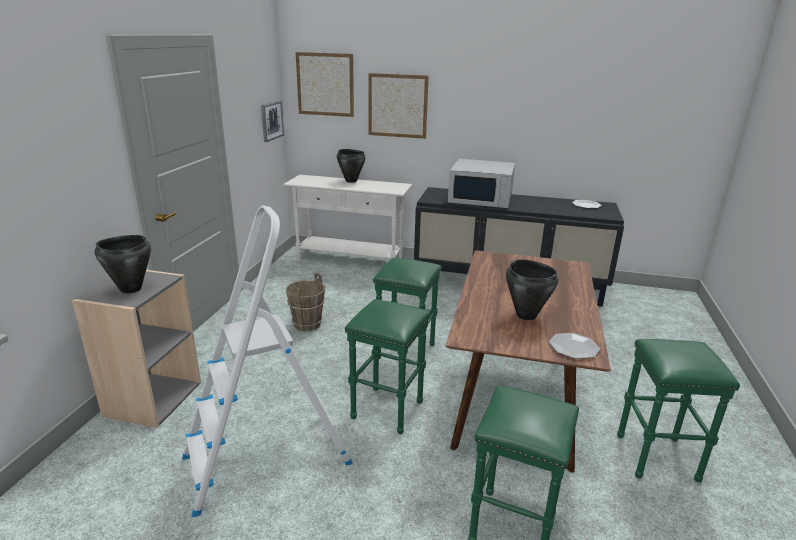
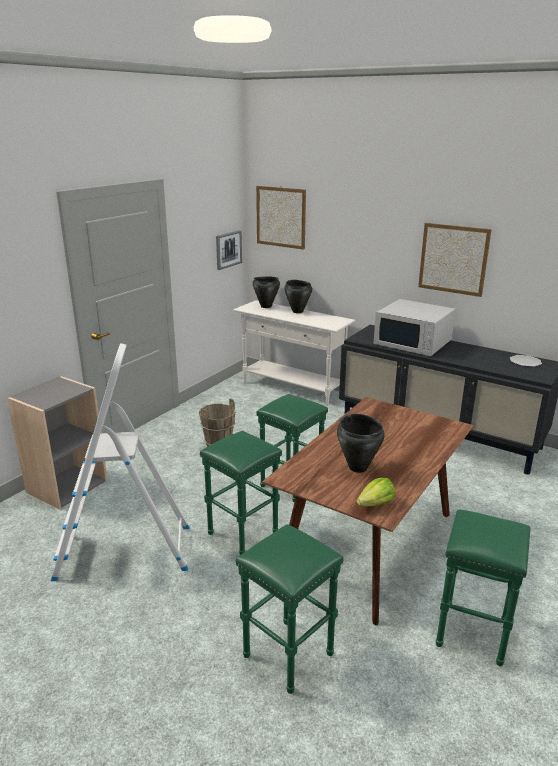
camera: 20 degrees right, 0 degrees up
black cooking pot [94,235,151,294] -> black cooking pot moved to [252,276,280,308]
picture [369,73,429,139] -> picture moved to [418,223,492,297]
plate [549,333,600,359] -> lettuce [356,478,395,506]

